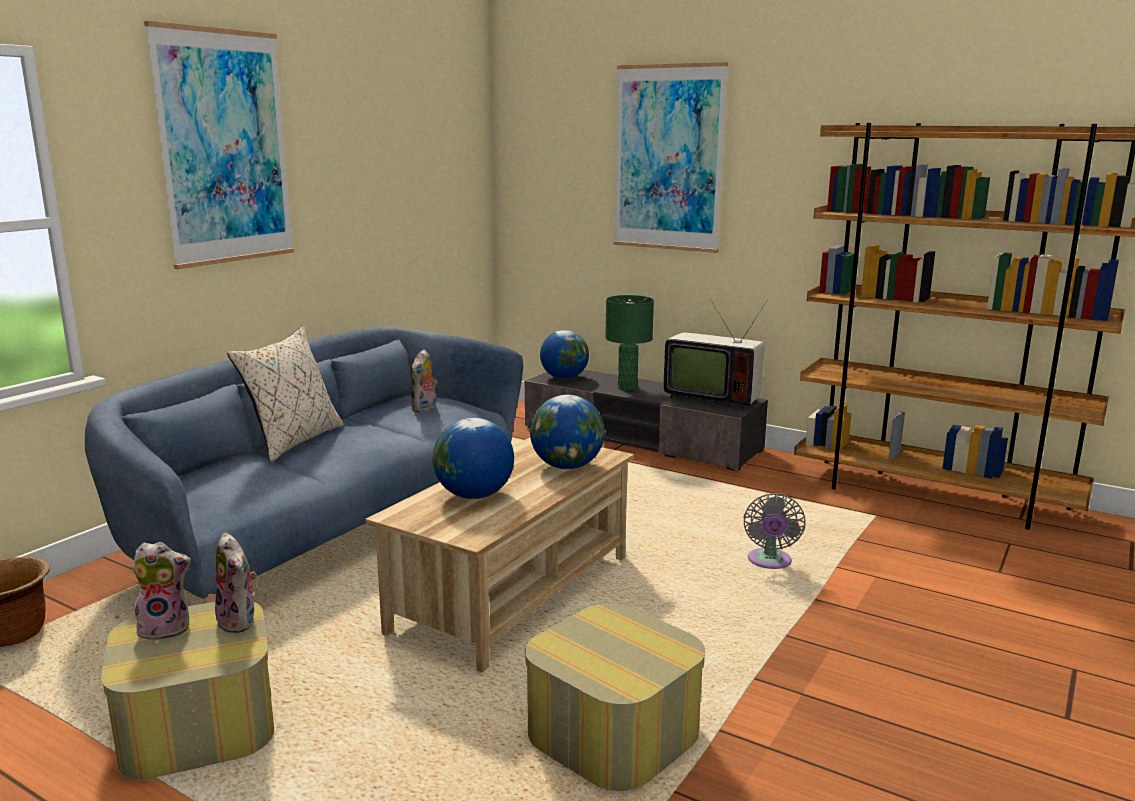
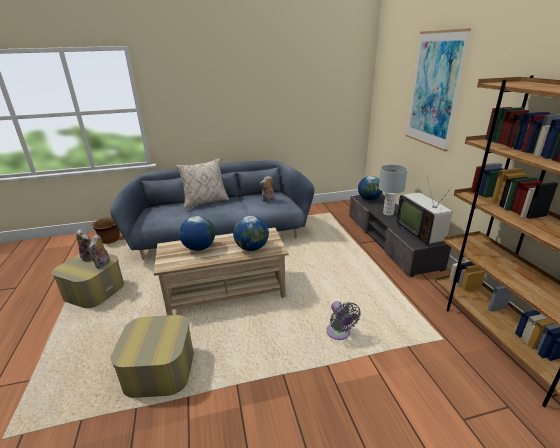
camera: 45 degrees right, 10 degrees up
picture [144,21,294,269] -> none
green table lamp [605,295,654,391] -> grey table lamp [379,165,408,216]
grey fan [743,493,805,569] -> grey fan turned 75 degrees counterclockwise [326,301,361,340]

